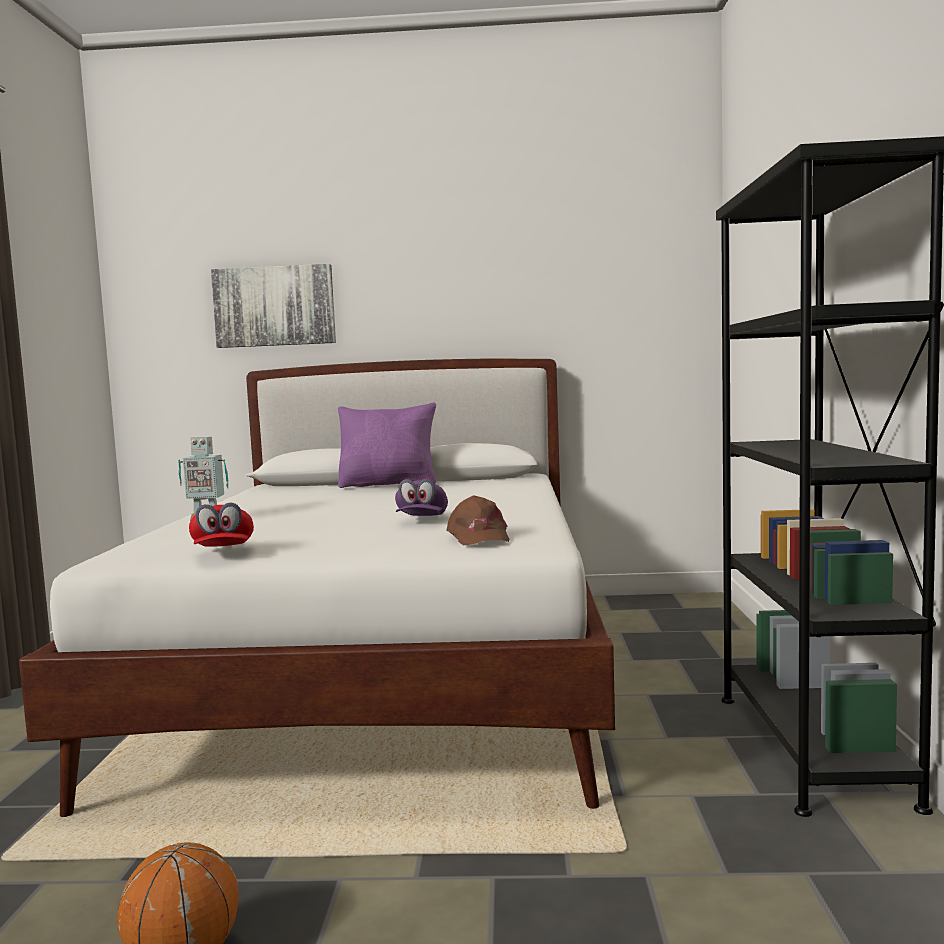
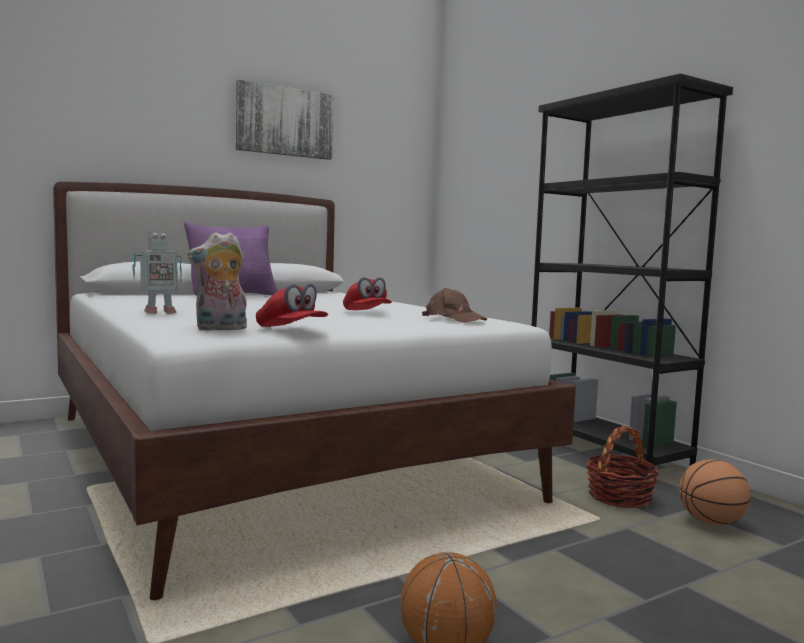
camera: 35 degrees left, 0 degrees up
picture [211,264,336,348] -> picture moved to [236,79,333,160]
purple cap [395,479,448,516] -> red cap [343,277,392,310]
none -> plush toy [187,232,247,331]
none -> basket [586,425,659,508]
none -> basketball [679,459,751,525]

